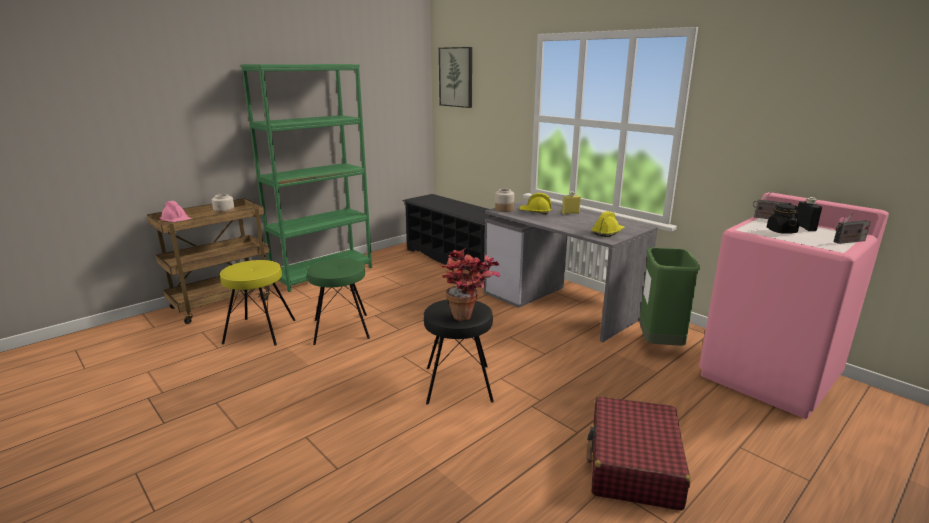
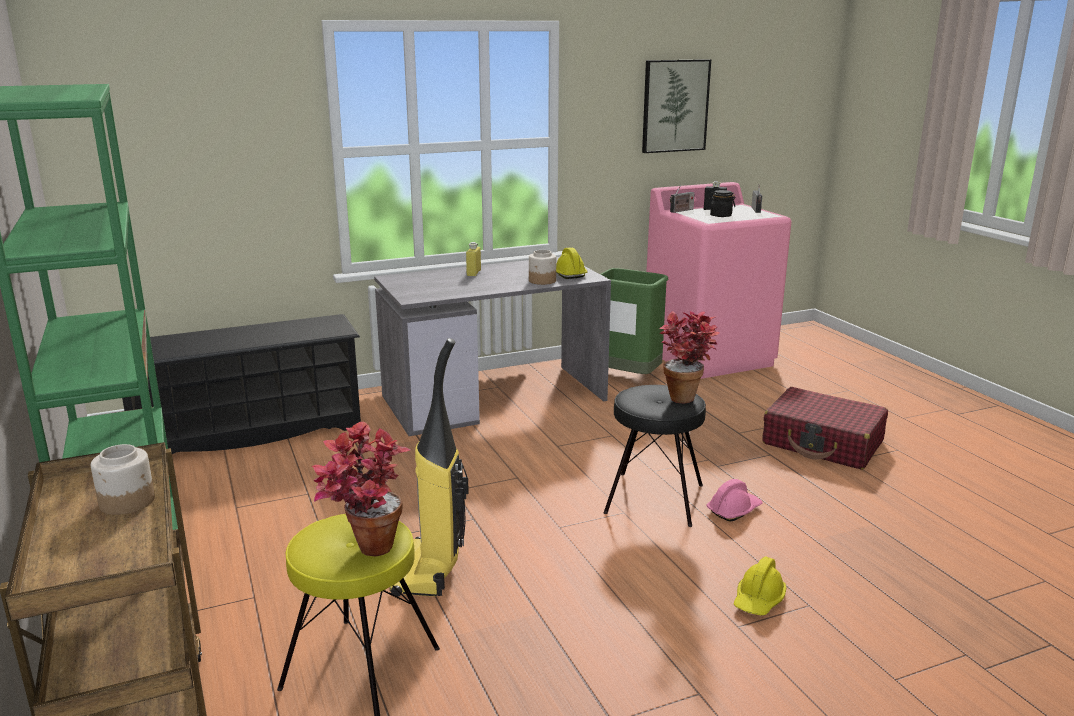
camera: 70 degrees left, 0 degrees up
pink hard hat [160,201,192,222] -> pink hard hat moved to [707,479,763,522]
green stool [307,258,370,345] -> vacuum cleaner [390,338,469,597]
picture [439,47,472,108] -> picture moved to [642,59,711,153]
jar [495,189,514,212] -> jar moved to [529,250,556,285]
yellow hard hat [519,193,551,215] -> yellow hard hat moved to [734,556,786,616]
none -> potted plant [312,422,410,556]

